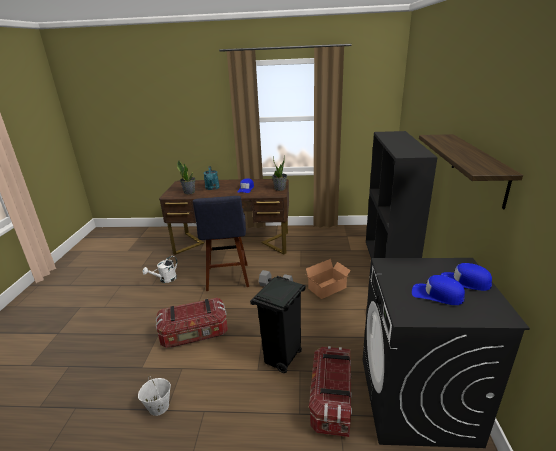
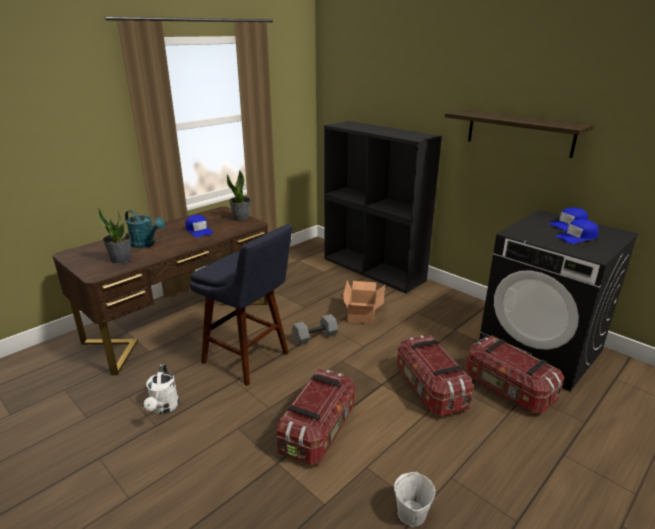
camera: 50 degrees left, 0 degrees up
black trash can [250,276,306,373] -> storage box [397,335,473,416]

